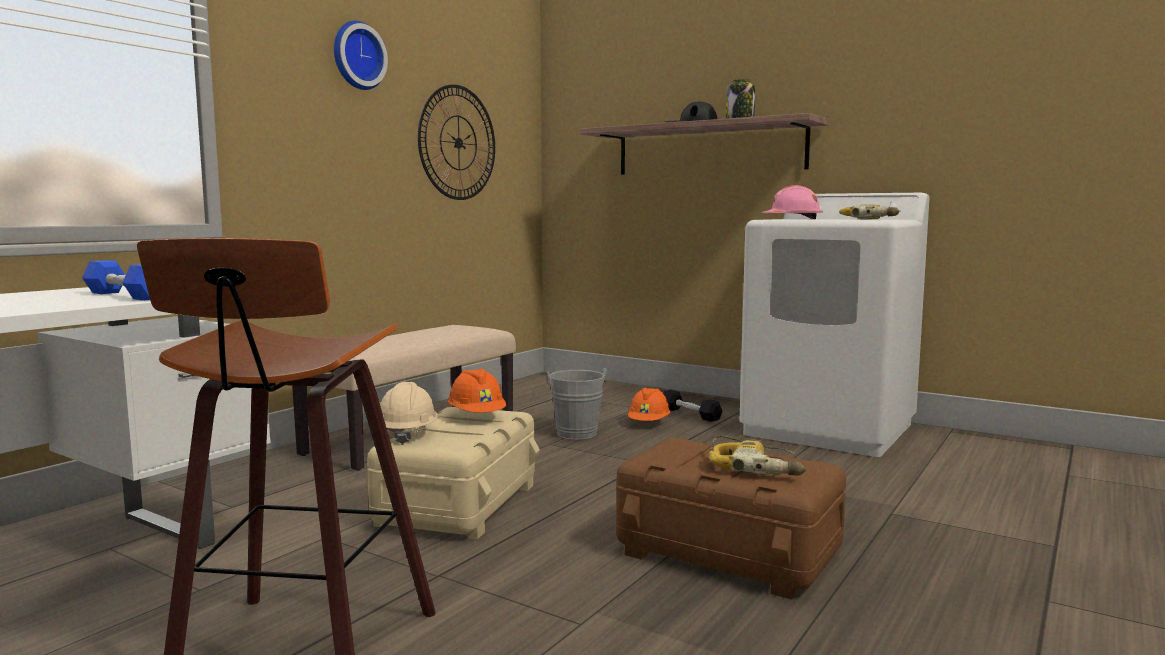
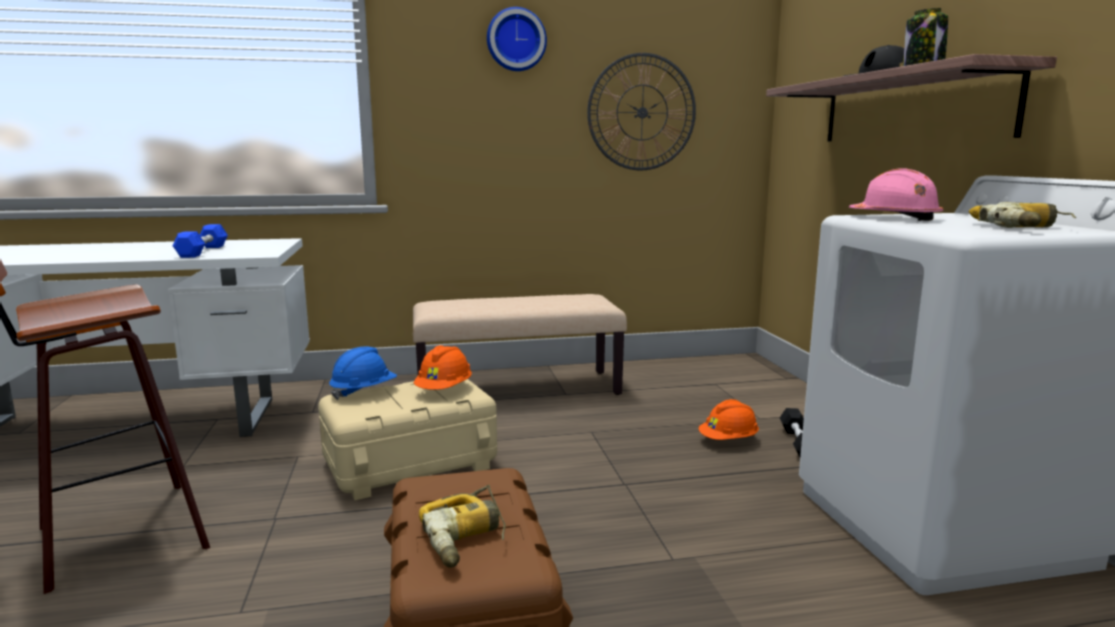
camera: 45 degrees right, 5 degrees up
beige hard hat [380,382,437,445] -> blue hard hat [329,347,397,400]
grey bucket [547,368,607,440] -> none

